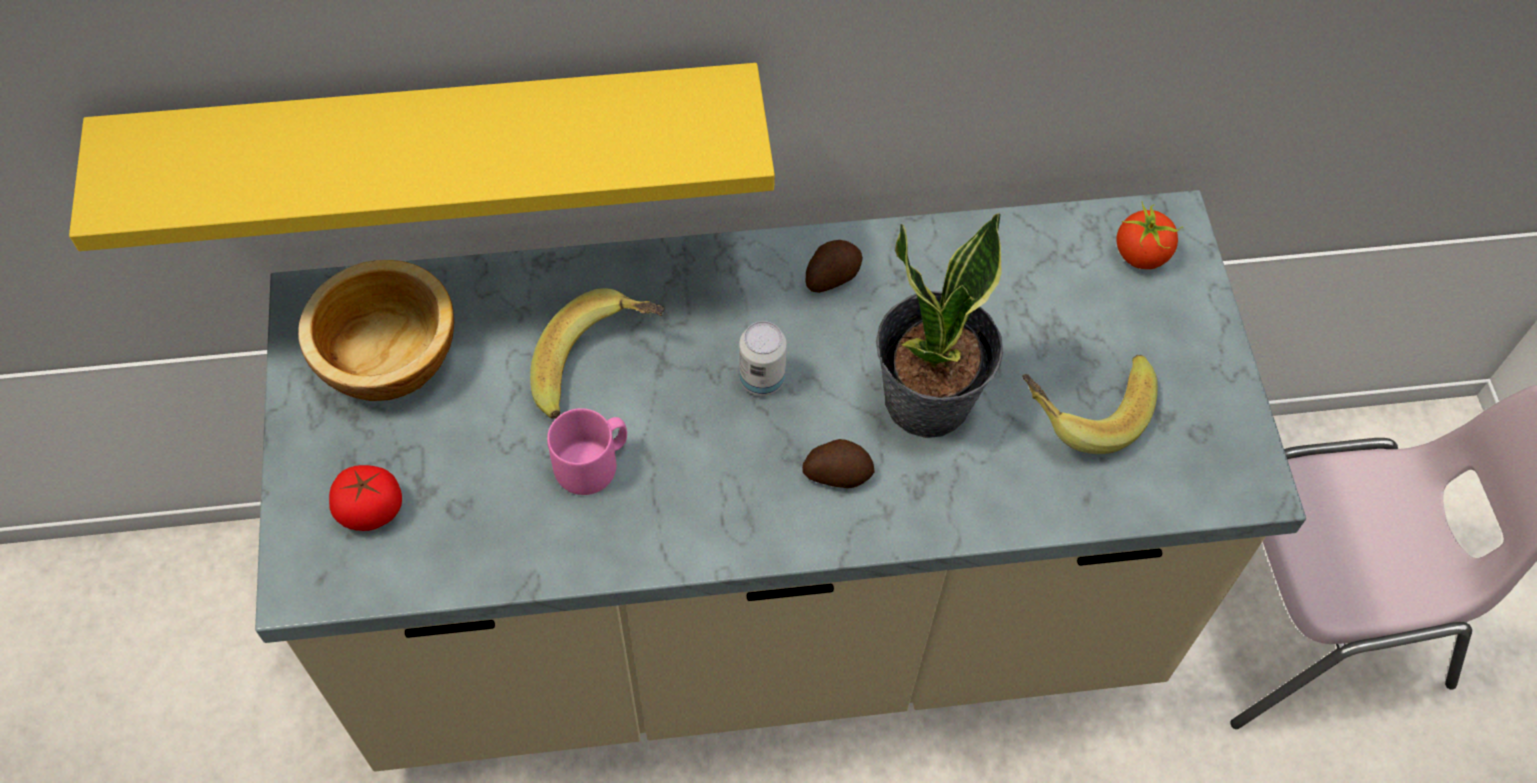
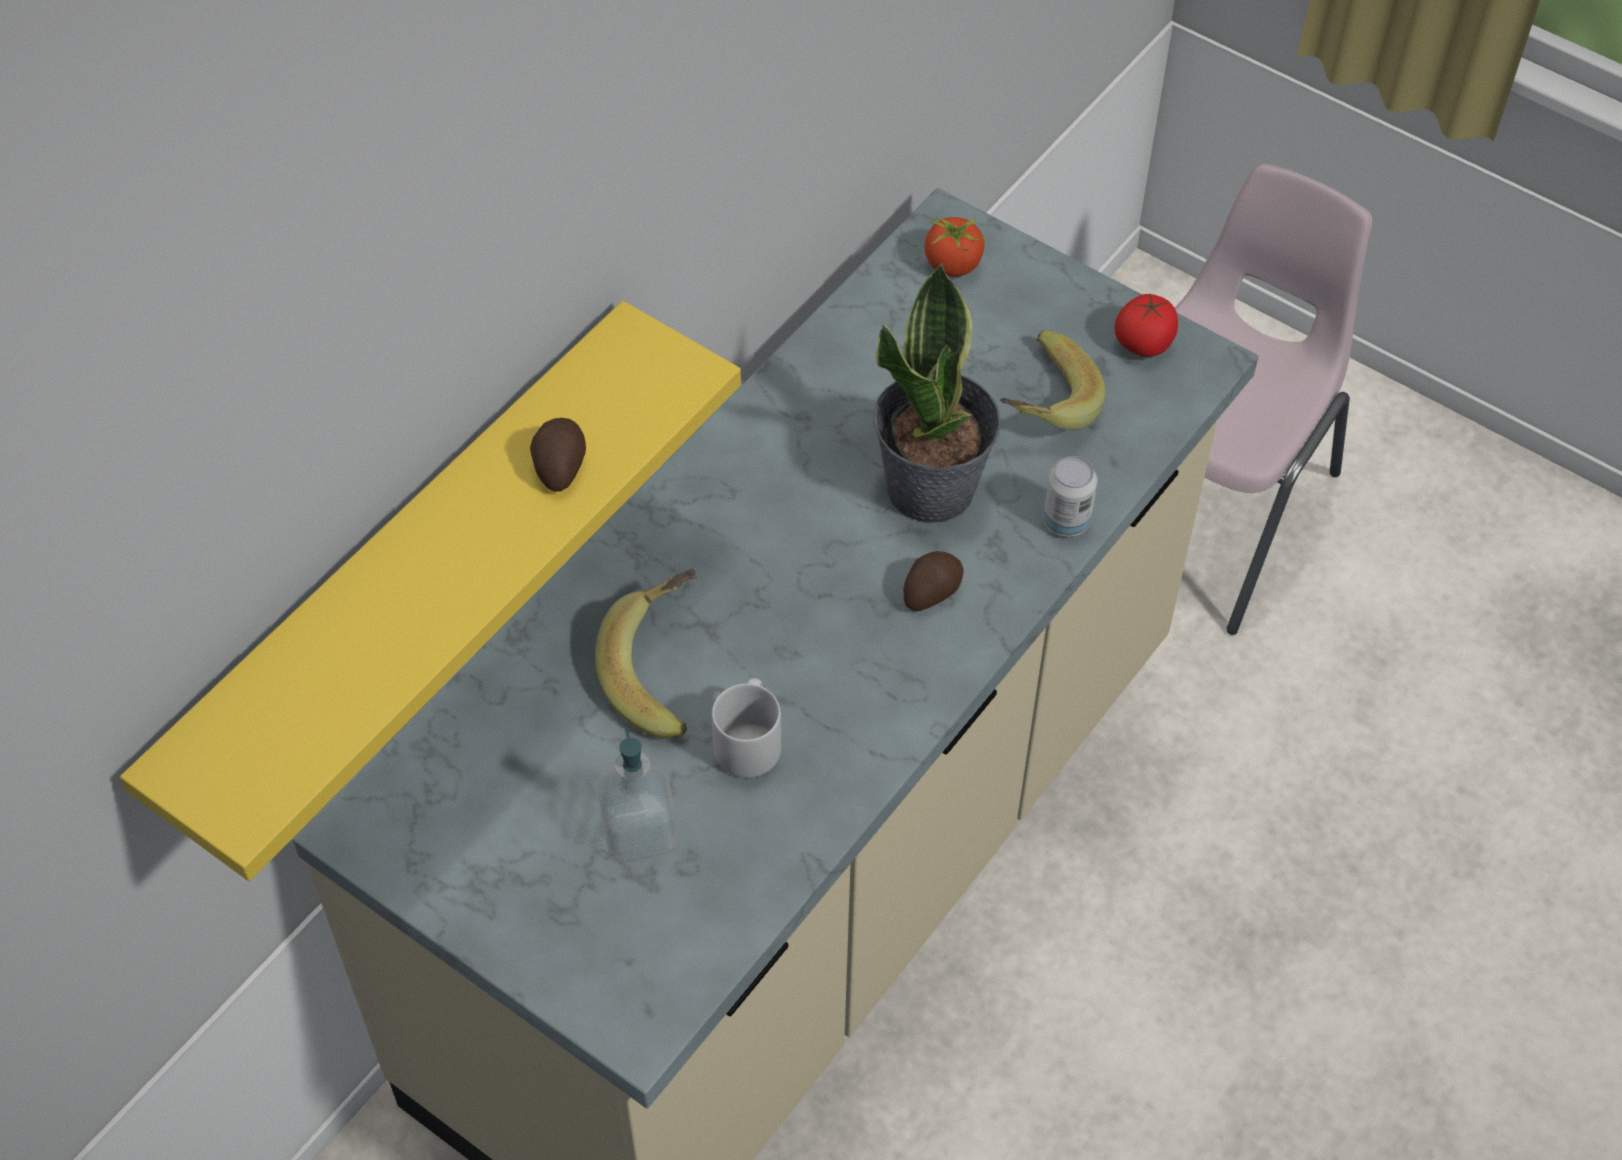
camera: 45 degrees left, 5 degrees down
bowl [298,260,454,401] -> none
tomato [329,465,402,531] -> tomato moved to [1115,294,1178,357]
pink mug [547,408,627,495] -> grey mug [712,678,781,778]
can [739,321,787,396] -> can moved to [1043,456,1097,537]
potato [805,240,863,293] -> potato moved to [530,418,586,492]
none -> soap dispenser [598,727,678,862]

